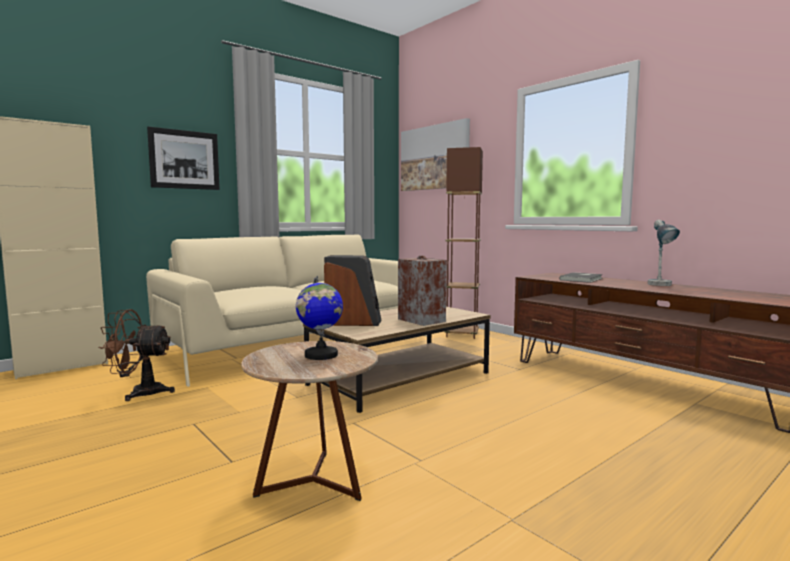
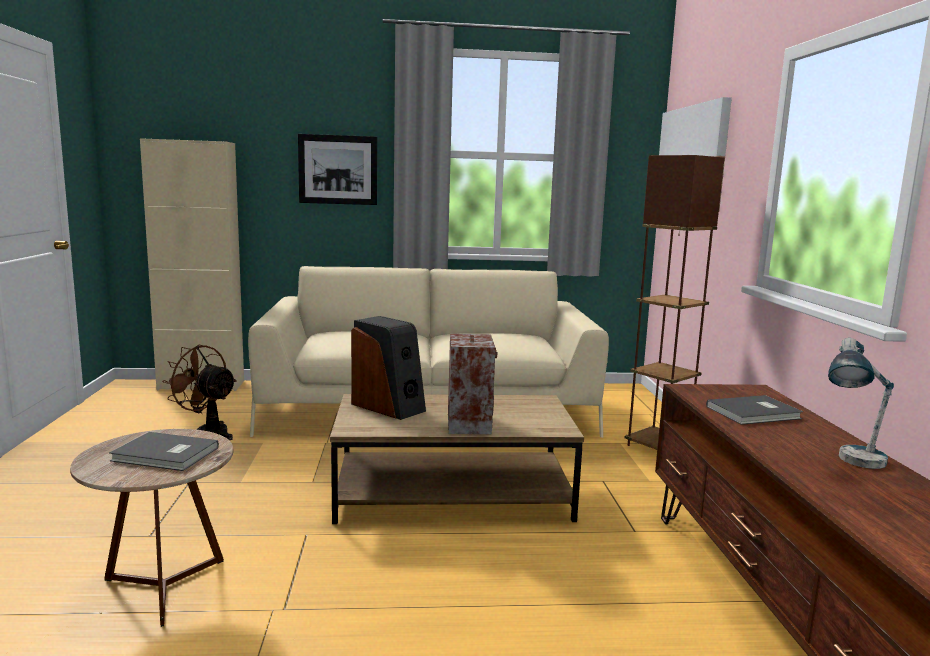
camera: 35 degrees right, 5 degrees up
globe [296,276,343,360] -> grey book [109,432,219,471]

